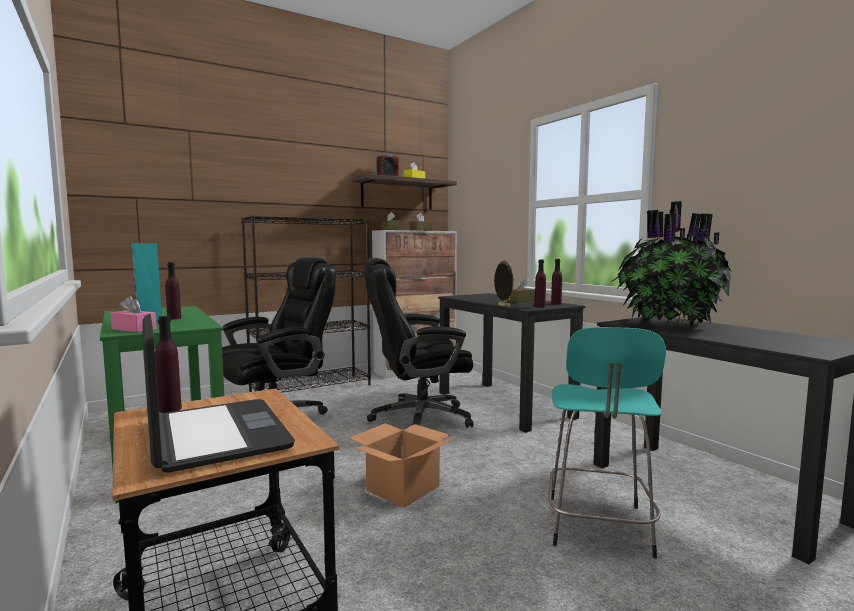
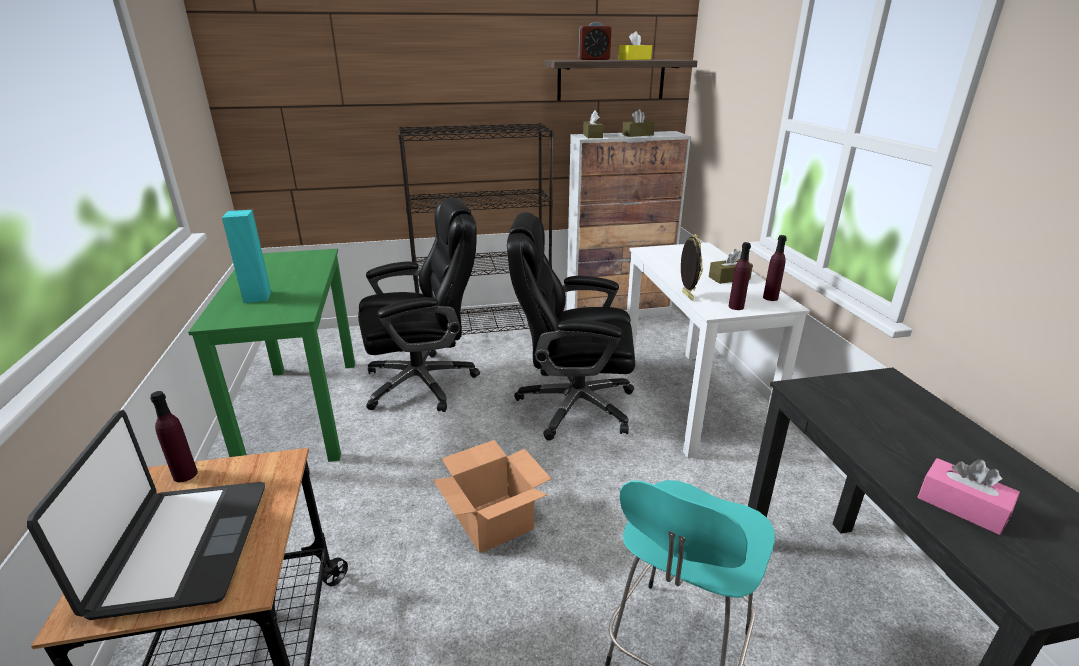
camera: 20 degrees right, 20 degrees up
pink tissue box [111,296,157,332] -> pink tissue box moved to [917,458,1020,535]
purple bottle [165,262,181,319] -> none
black desk [438,293,585,433] -> white desk [627,242,810,458]
potted plant [611,201,731,327] -> none

